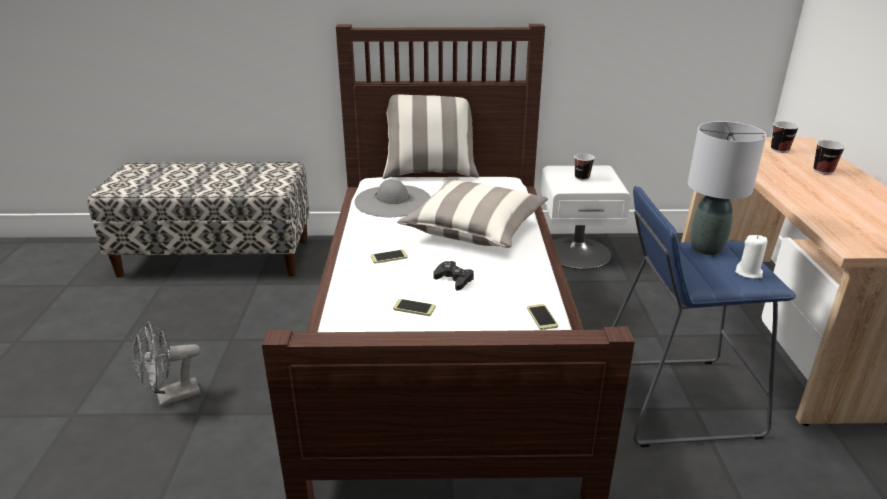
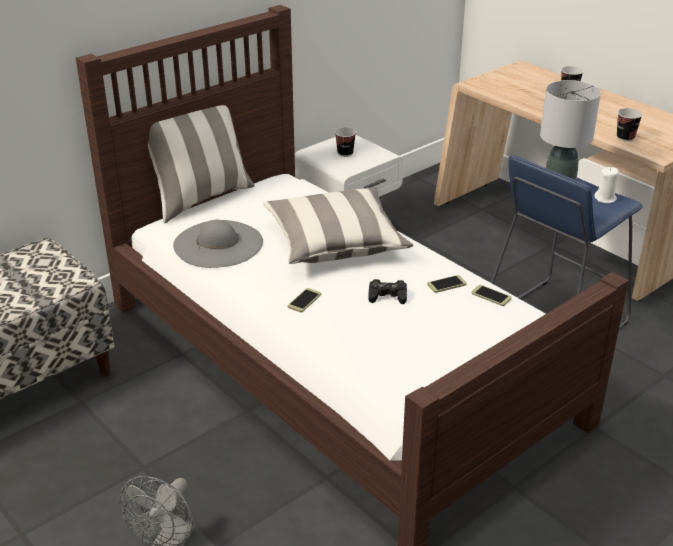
camera: 40 degrees left, 5 degrees up
phone [393,299,436,316] -> phone moved to [427,275,467,293]
cup [771,121,799,153] -> cup moved to [617,108,643,142]

